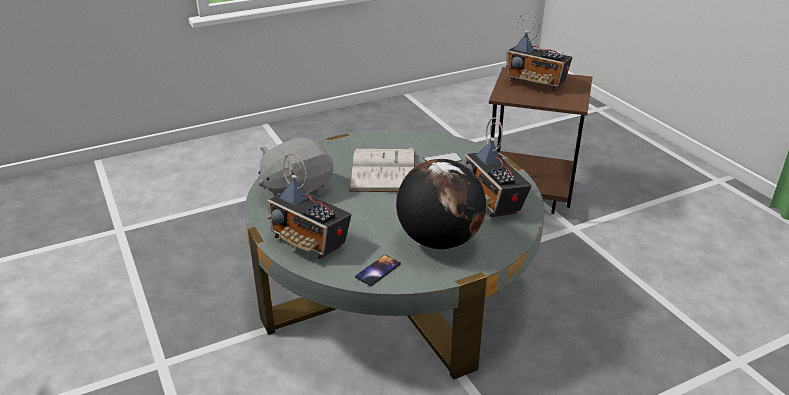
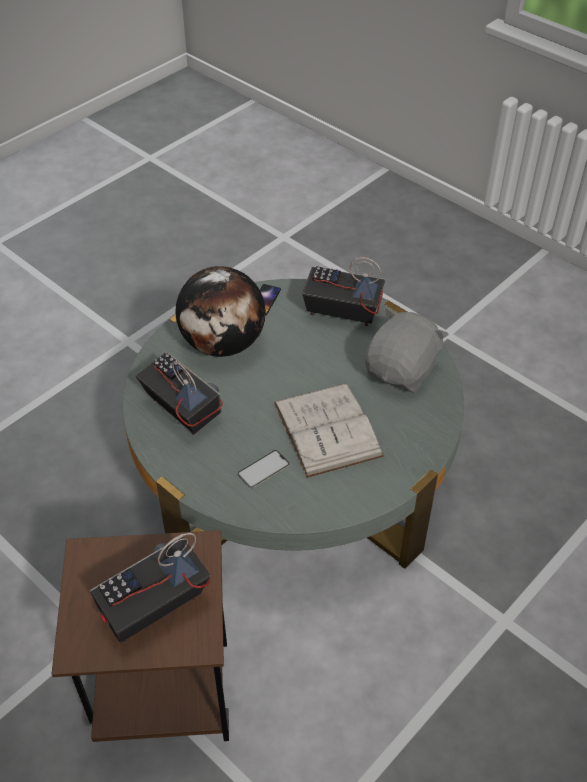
camera: 160 degrees right, 15 degrees up
radio [506,12,573,91] -> radio turned 45 degrees counterclockwise [90,533,211,642]

